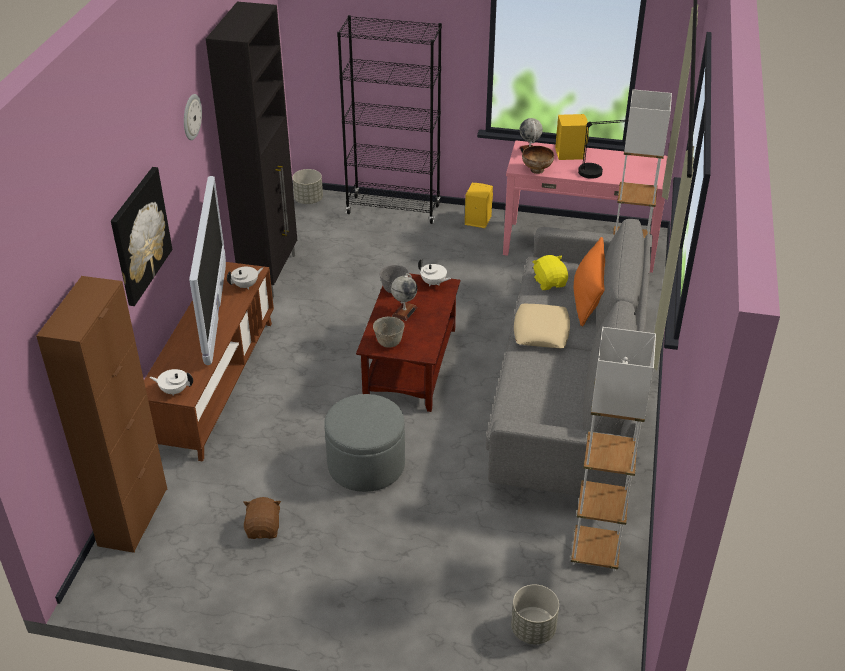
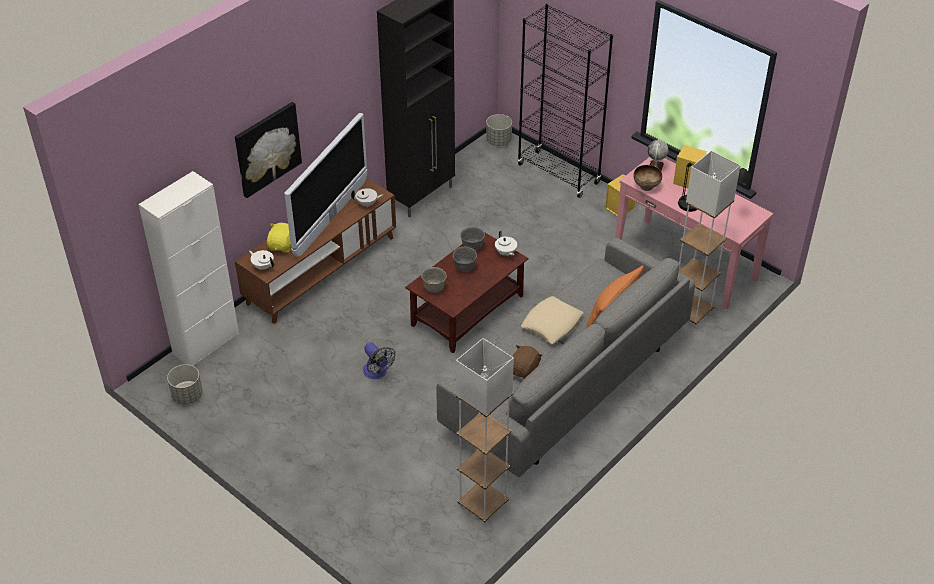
camera: 30 degrees right, 5 degrees up
brown cabinet [36,276,167,553] -> white cabinet [138,171,239,366]
wall clock [184,94,202,140] -> none
brown plush toy [243,497,281,539] -> brown plush toy moved to [512,344,543,379]
grey ottoman [324,394,405,492] -> fan [363,342,395,379]
globe [391,273,417,321] -> grey bowl [453,247,477,272]
grey planter [511,585,559,644] -> grey planter moved to [167,364,203,404]
yellow plush toy [532,255,568,290] -> yellow plush toy moved to [267,223,291,253]

